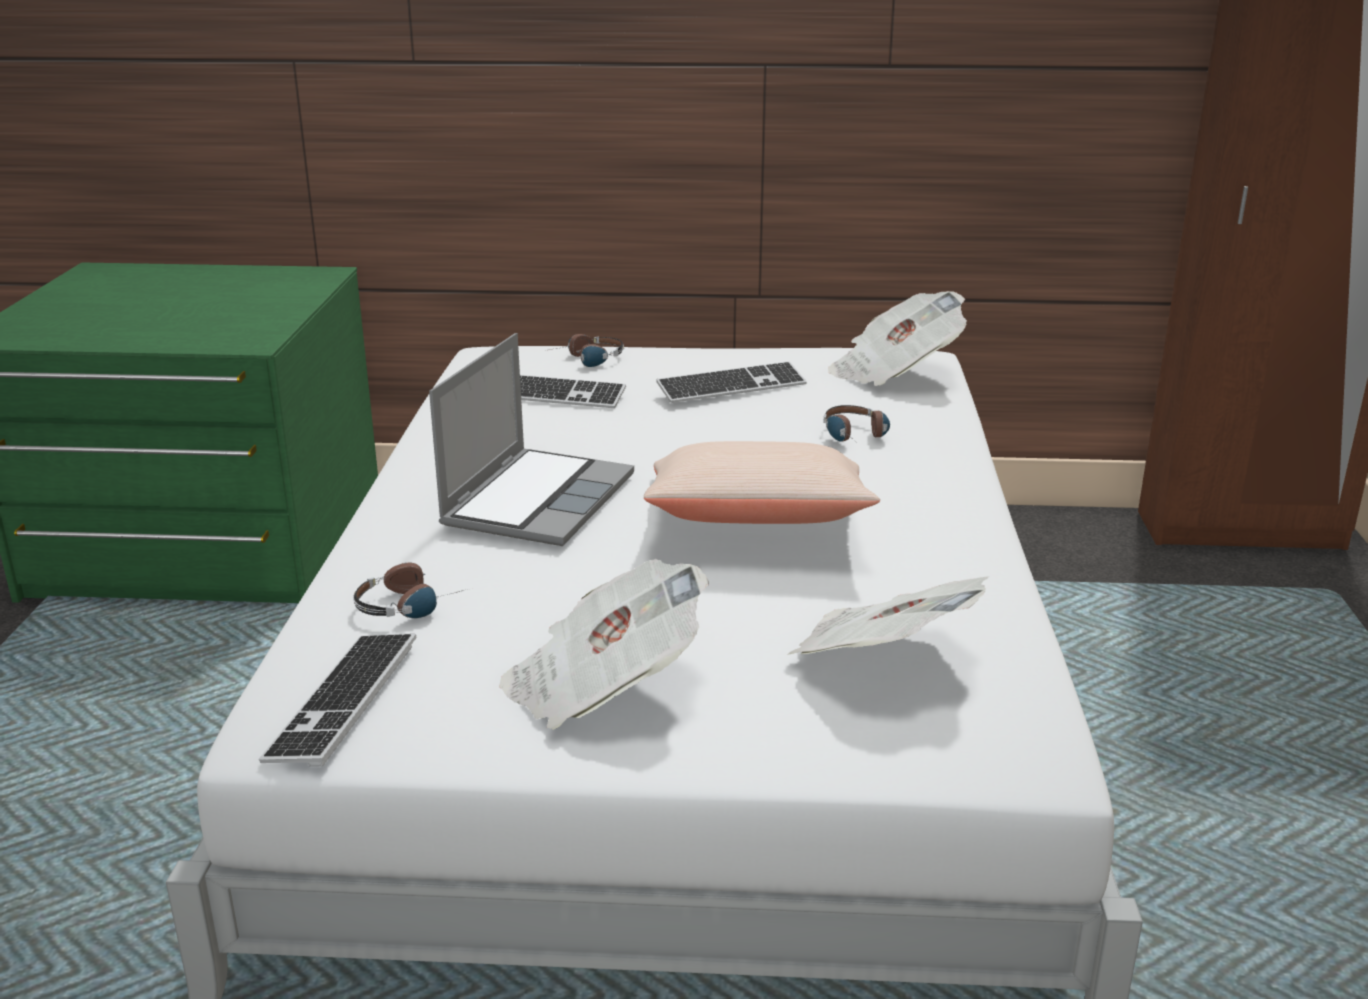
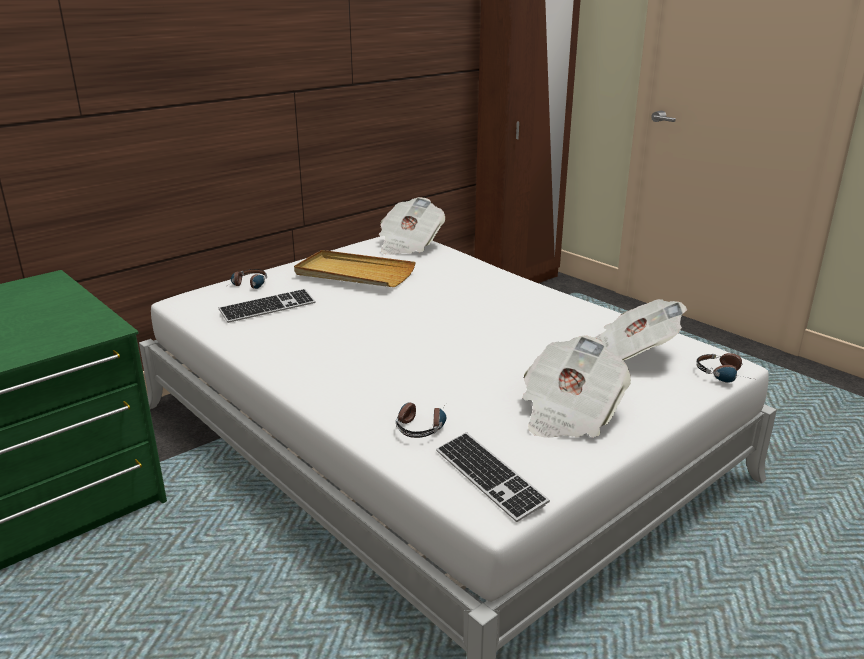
camera: 45 degrees left, 0 degrees up
laptop [429,333,634,546] -> none
beige pillow [644,441,880,524] -> none
keyboard [656,361,807,403] -> beige tray [294,250,416,287]
headphones [823,405,890,442] -> headphones moved to [696,353,753,383]

